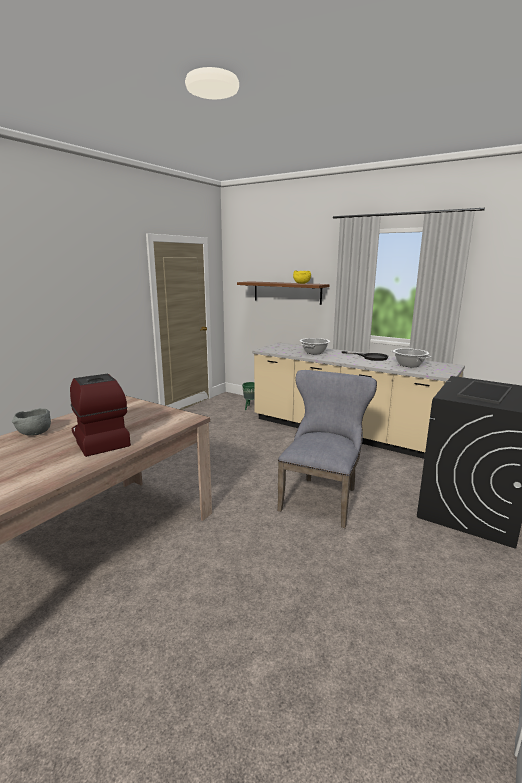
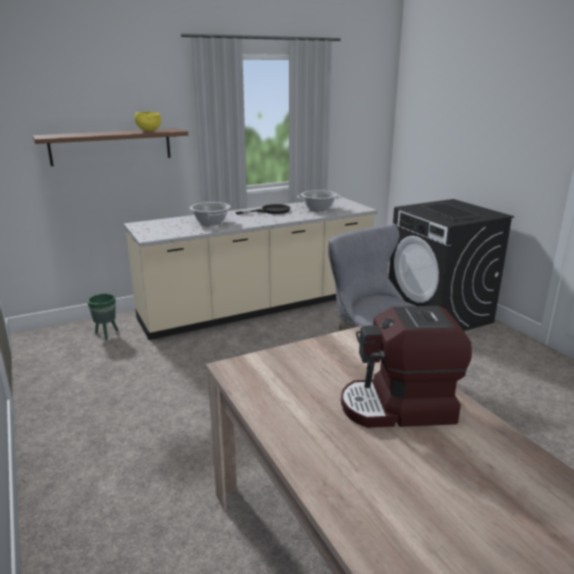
camera: 60 degrees left, 5 degrees up
grey bowl [12,408,51,435] -> none

